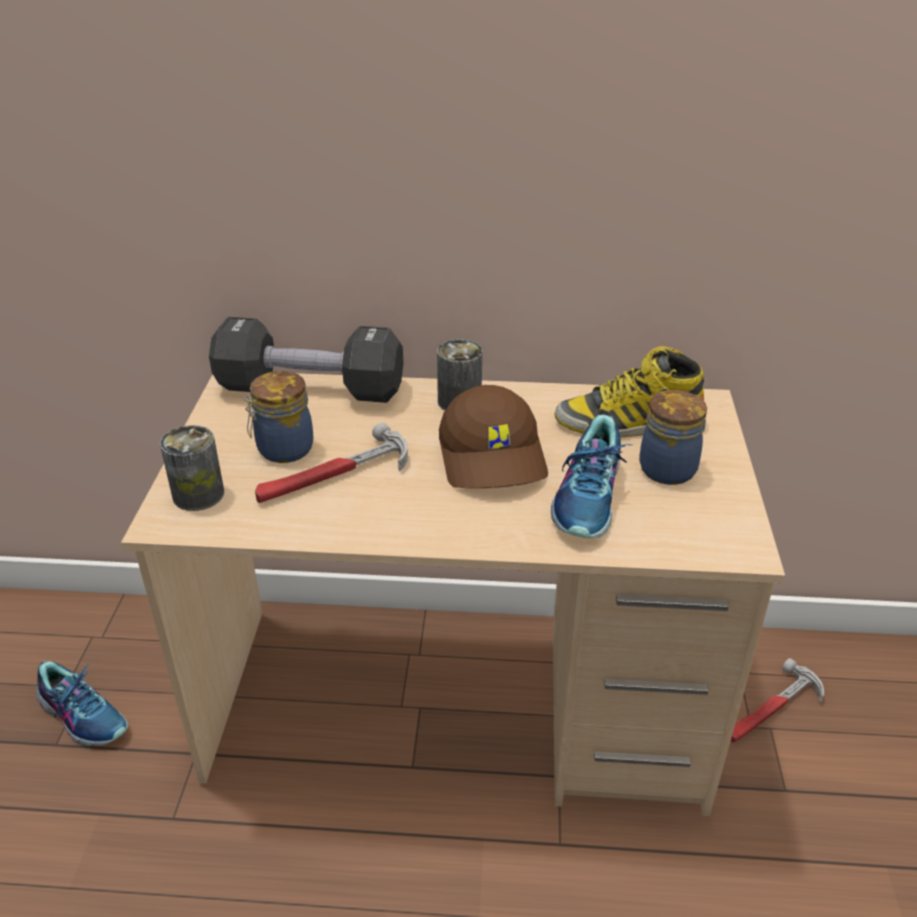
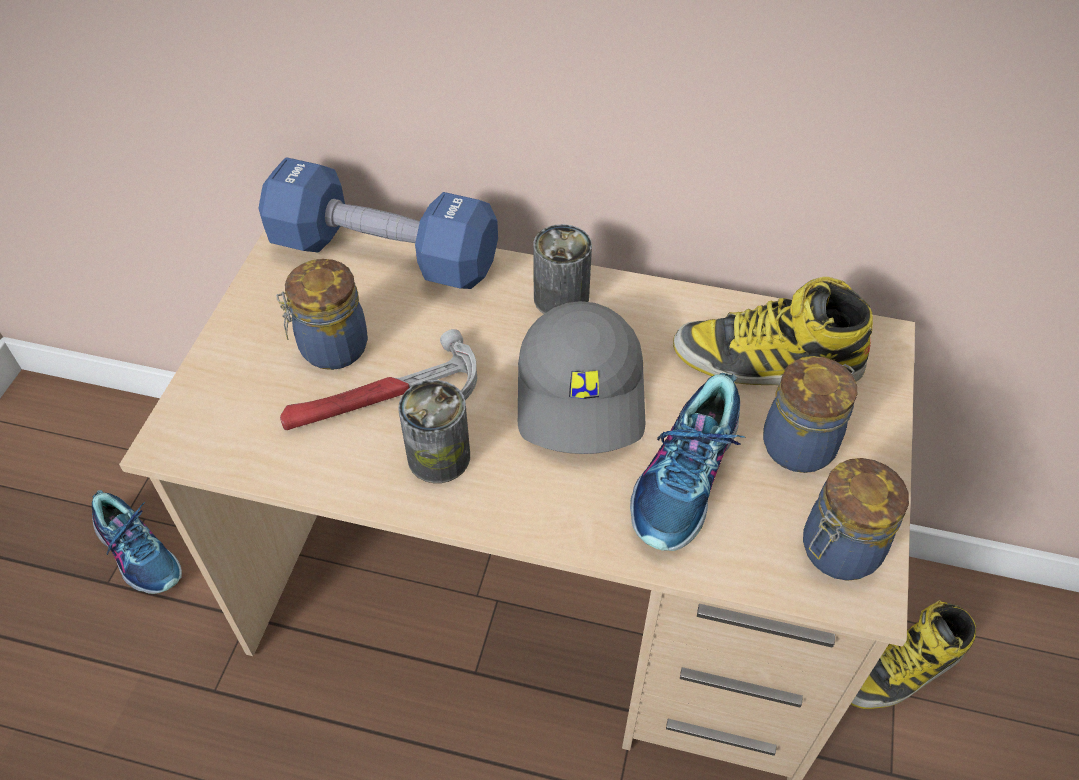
camera: 10 degrees right, 15 degrees up
can [160,425,224,511] -> can moved to [398,380,470,483]
black dumbbell [209,317,403,403] -> blue dumbbell [258,157,498,289]
brown cap [439,385,548,488] -> grey cap [518,301,645,454]
hammer [731,658,824,742] -> boot [851,600,977,709]
none -> jar [803,458,909,581]

